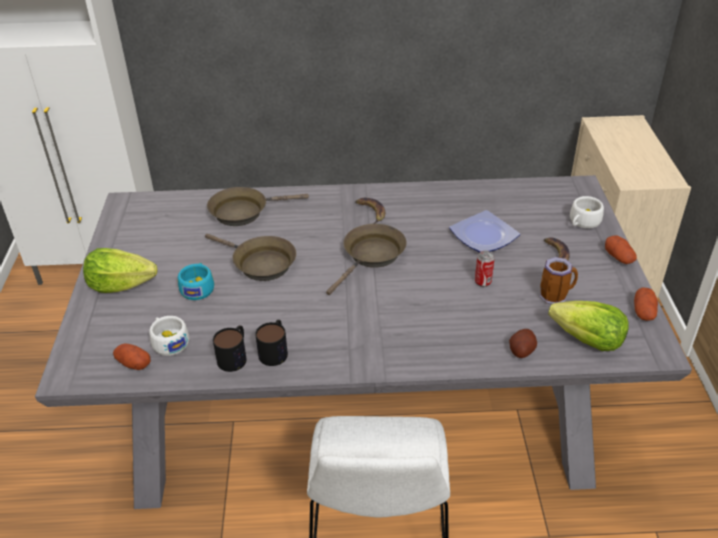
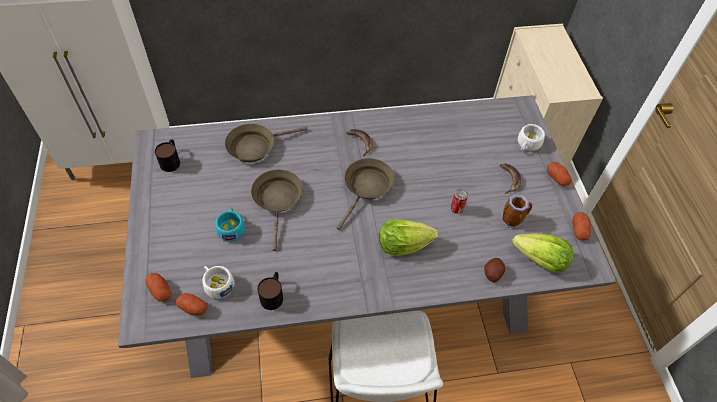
camera: 10 degrees left, 15 degrees up
lettuce [83,248,157,293] -> lettuce moved to [379,219,438,256]
brown frying pan [205,234,296,281] -> brown frying pan turned 120 degrees counterclockwise [251,169,303,251]
mug [255,320,288,366] -> mug moved to [155,139,180,172]
plate [449,210,520,252] -> none
none -> potato [145,273,172,302]

